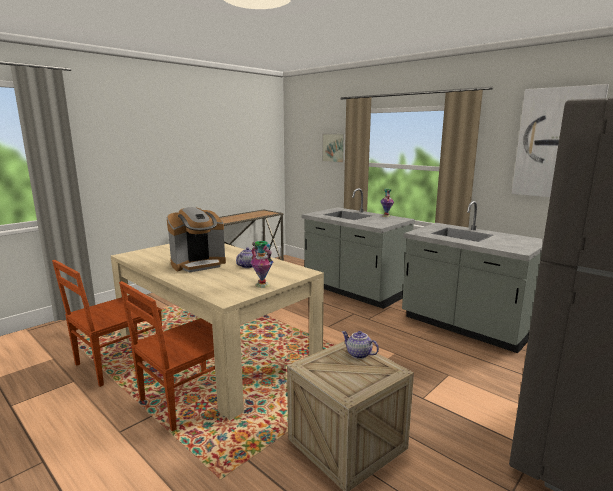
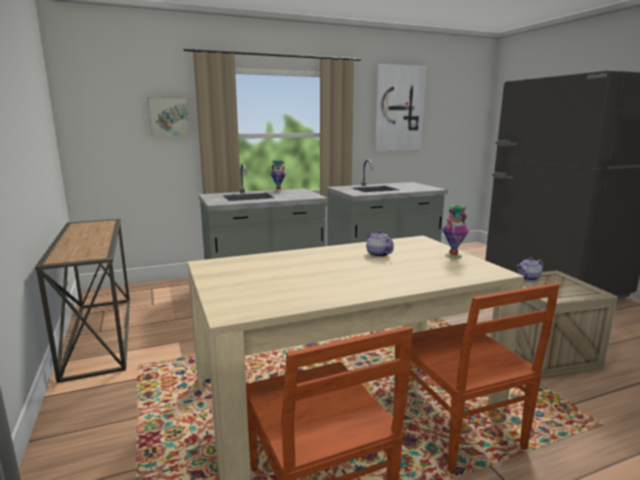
camera: 65 degrees left, 0 degrees up
coffee machine [167,207,226,273] -> none

